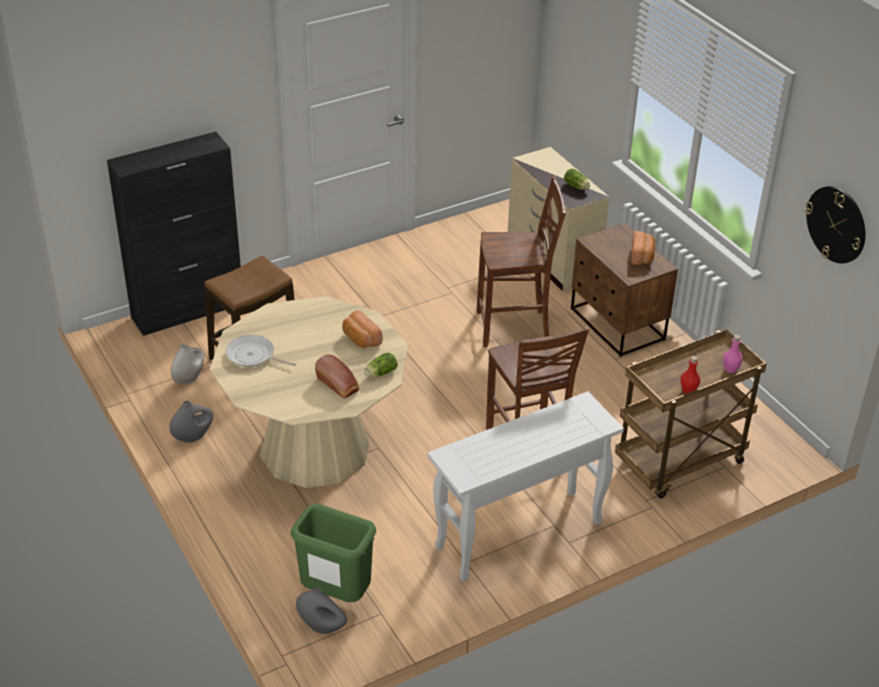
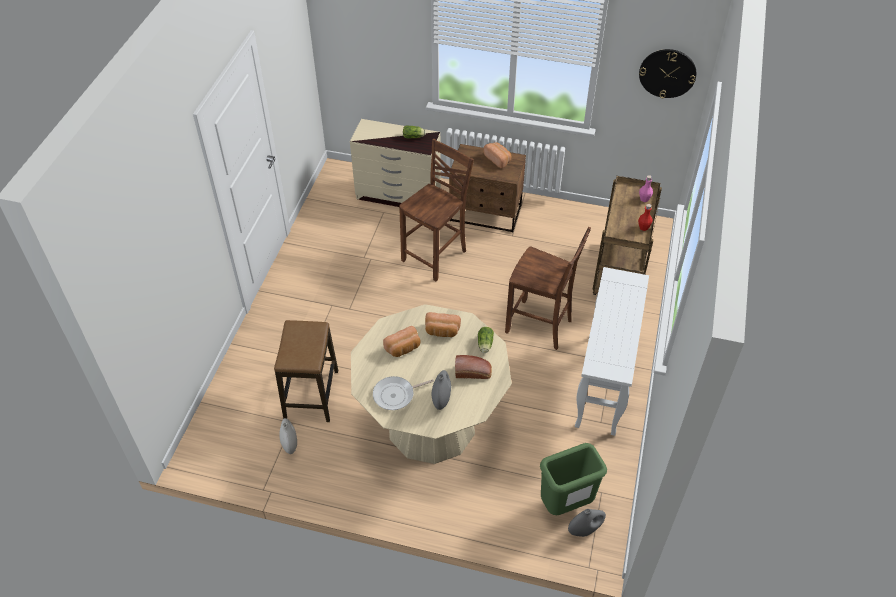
camera: 45 degrees left, 10 degrees up
black cabinet [107,132,241,336] -> none
grey vase [169,401,213,443] -> grey vase moved to [432,370,451,410]
none -> bread [383,326,421,357]

